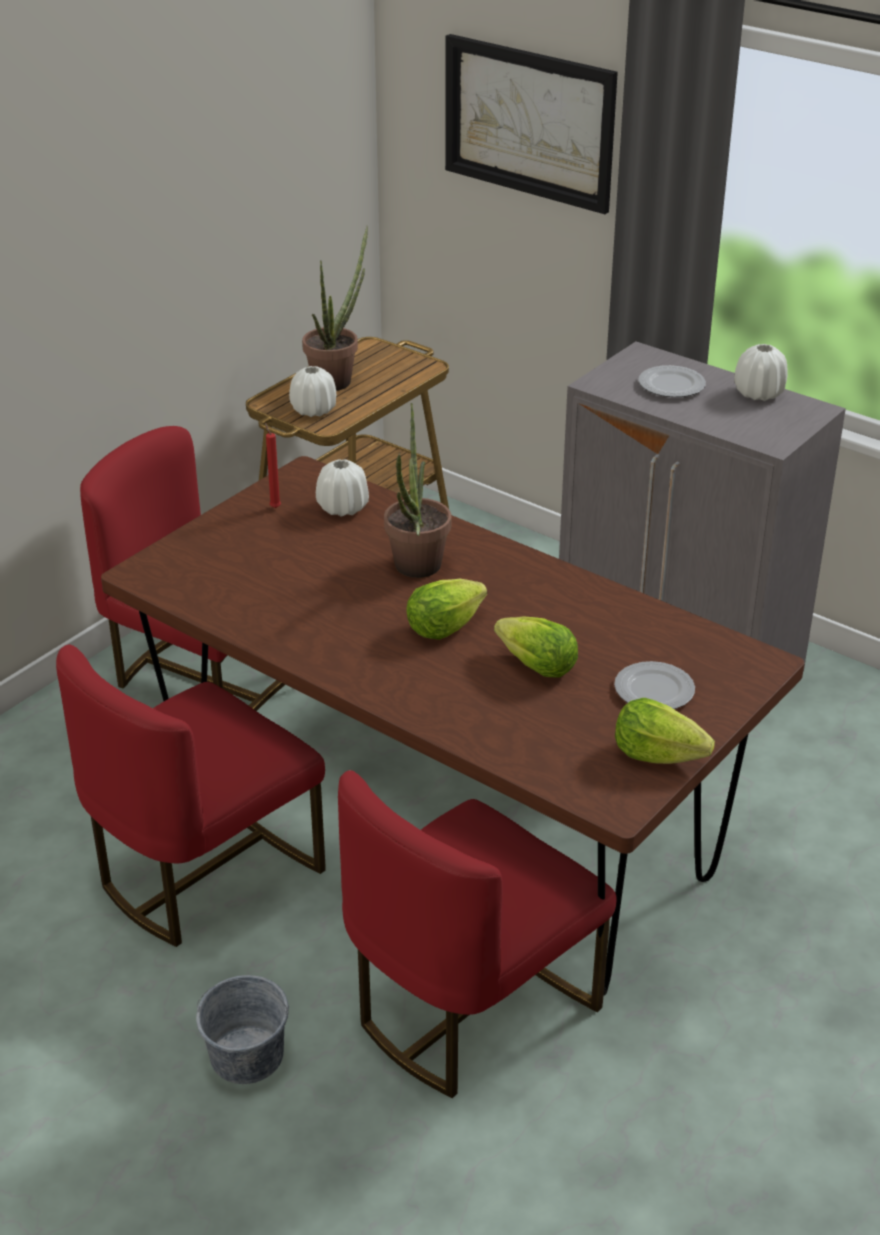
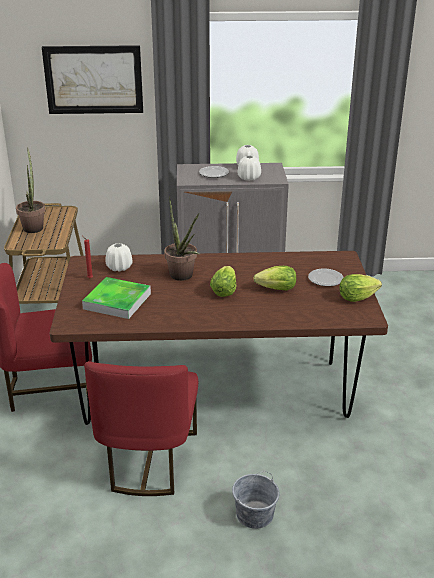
camera: 40 degrees left, 5 degrees down
white vase [289,366,336,417] -> white vase moved to [238,155,261,181]
red chair [338,770,616,1098] -> none
none -> tray [82,277,151,319]

